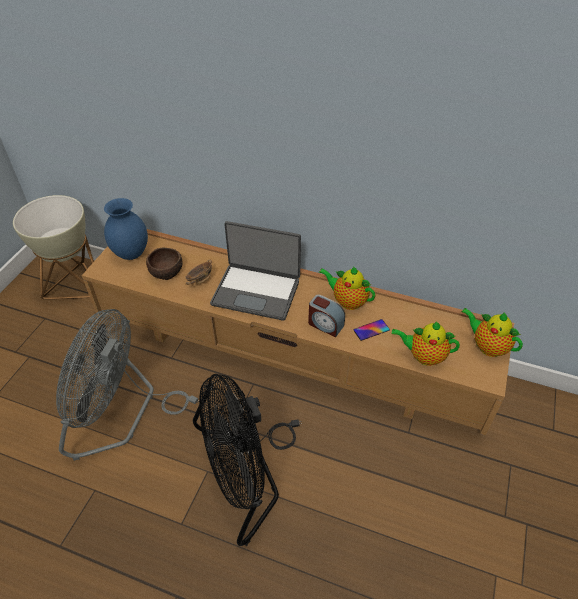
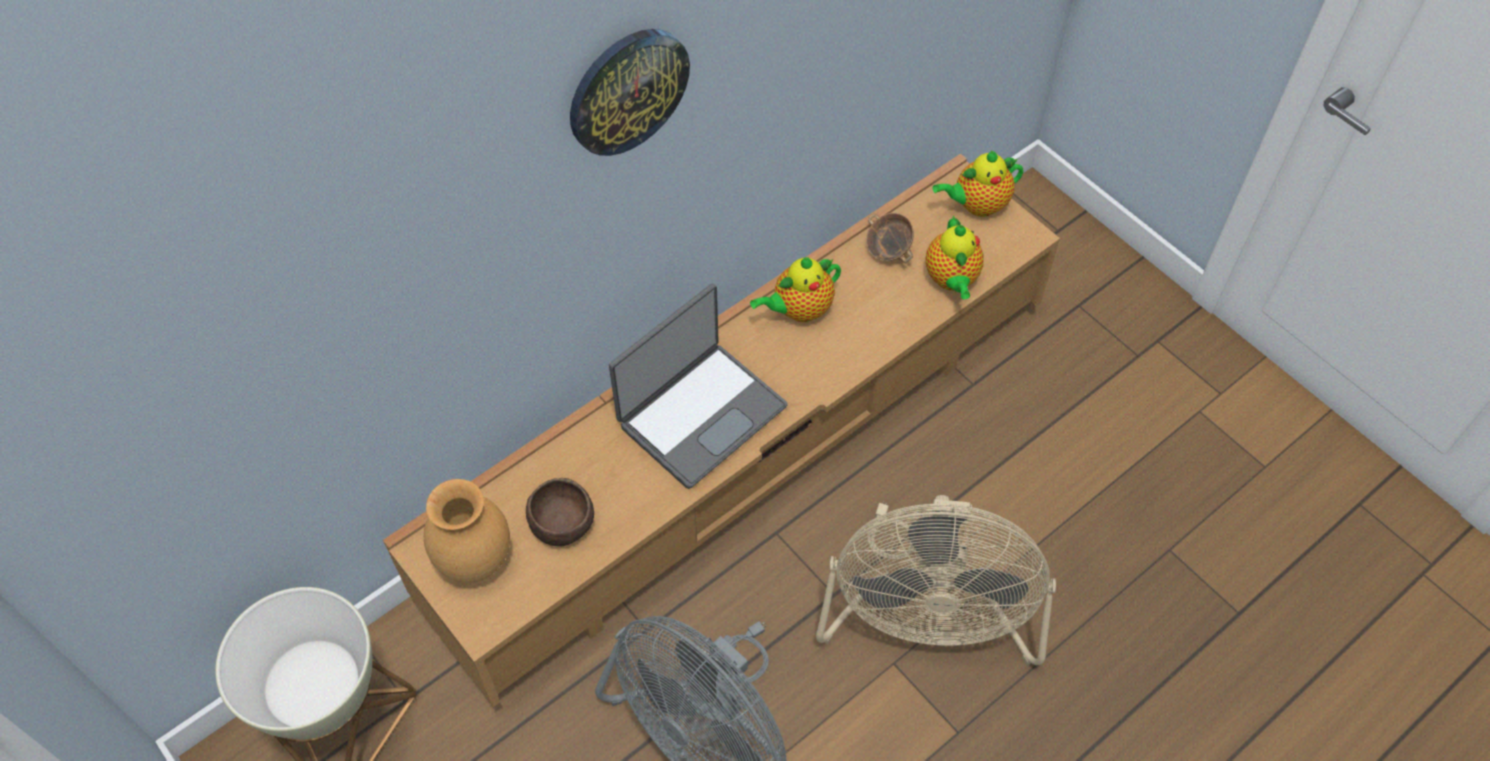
camera: 60 degrees left, 10 degrees up
blue vase [104,198,148,260] -> brown vase [424,479,510,583]
bowl [185,259,212,285] -> bowl moved to [866,213,914,263]
black fan [193,374,302,546] -> beige fan [816,495,1056,665]
alarm clock [308,295,345,337] -> none
phone [353,319,390,341] -> none
teapot [392,322,460,366] -> teapot turned 45 degrees counterclockwise [926,215,984,299]
none -> wall clock [570,29,690,156]

